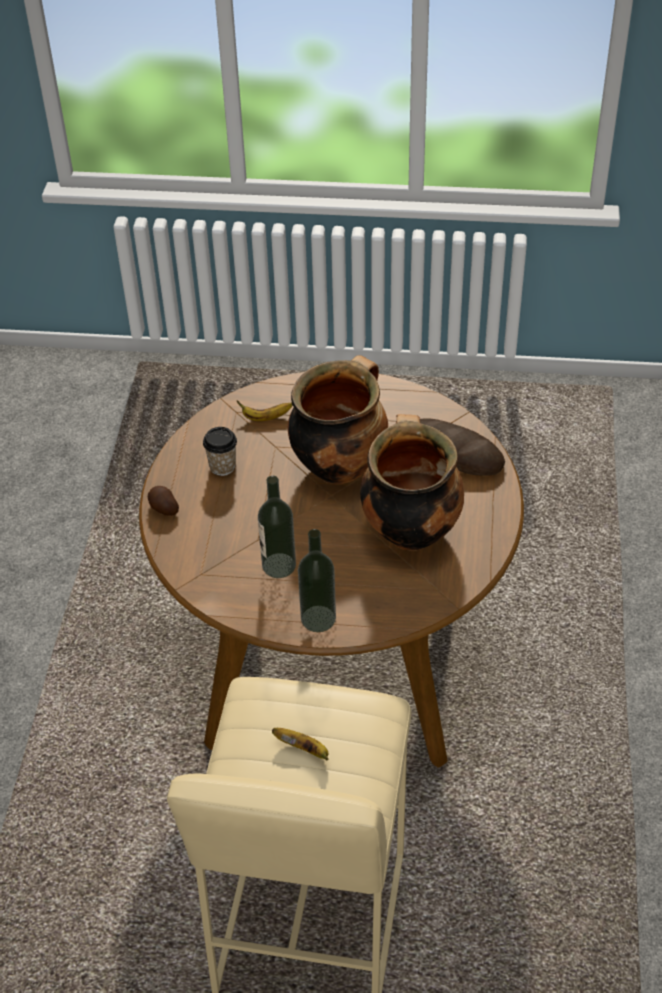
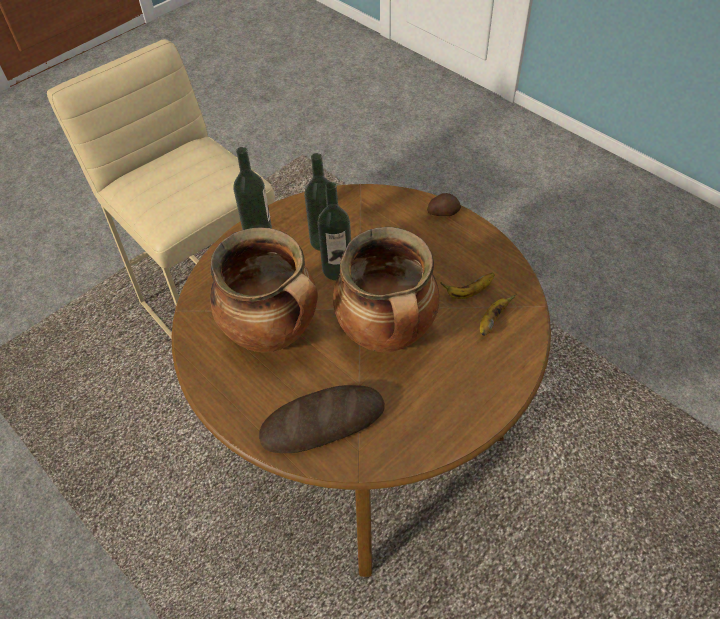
camera: 130 degrees right, 5 degrees up
cup [203,427,237,476] -> none
banana [272,728,328,761] -> banana moved to [440,273,494,299]
none -> bottle [317,182,351,280]

